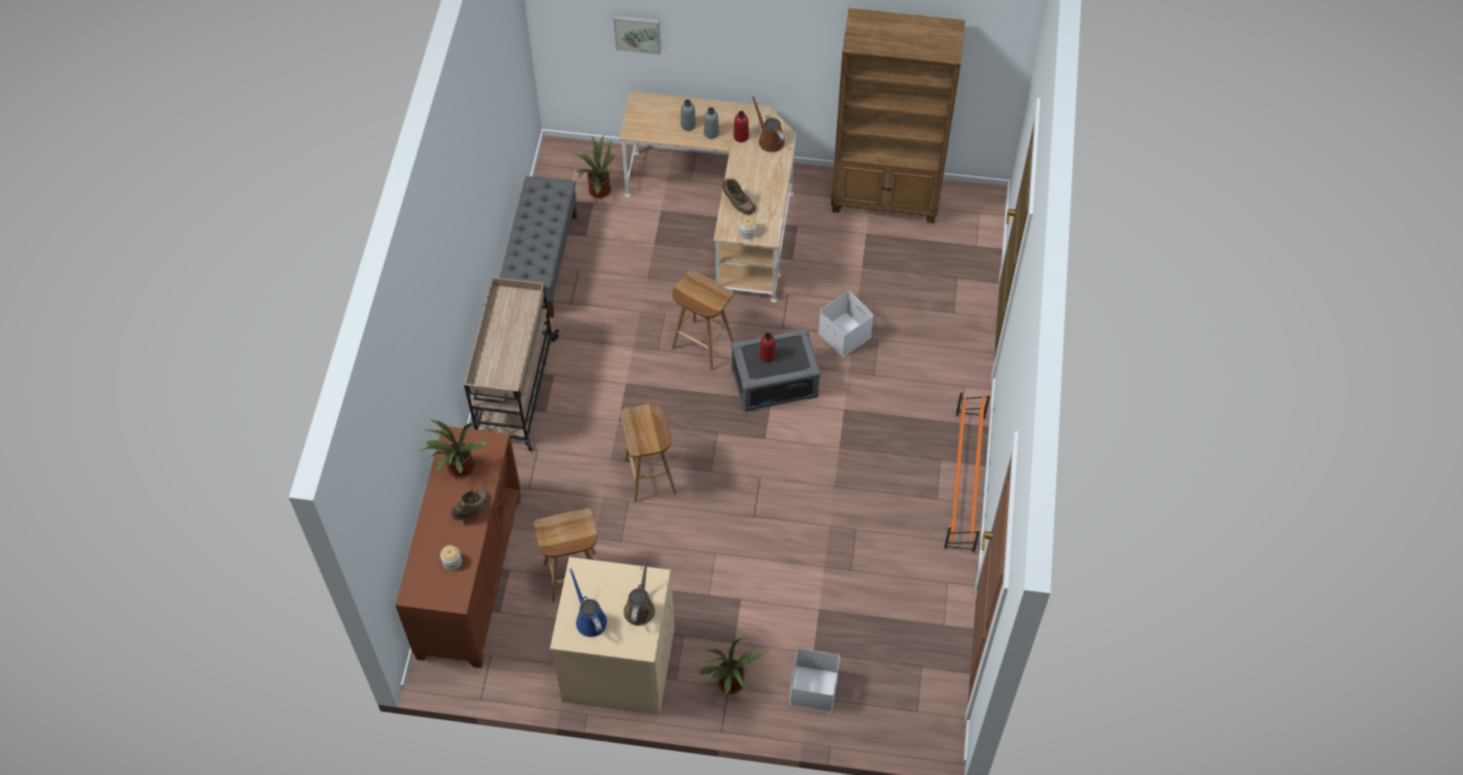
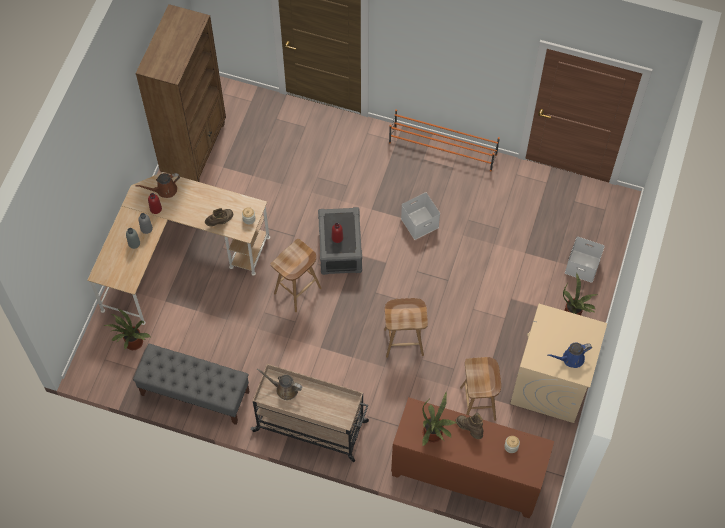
camera: 80 degrees left, 5 degrees up
picture [614,15,661,55] -> none
brown watering can [624,554,655,626] -> brown watering can moved to [257,368,302,400]
white storage box [818,291,874,357] -> white storage box moved to [401,192,440,240]

